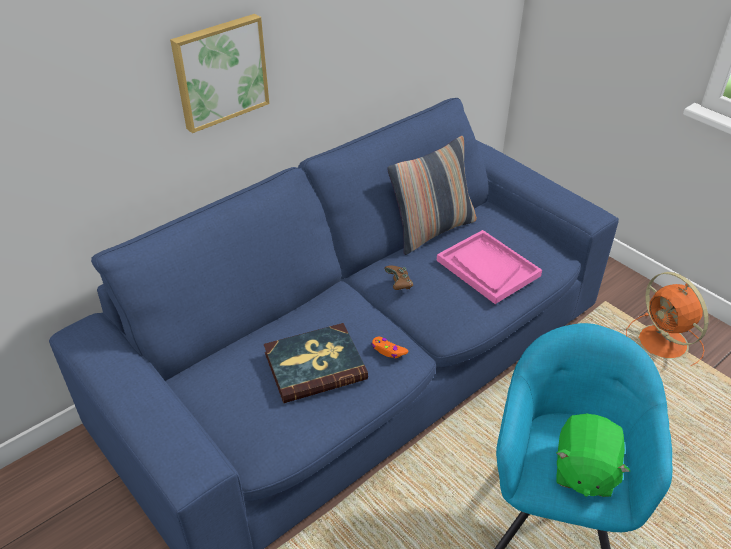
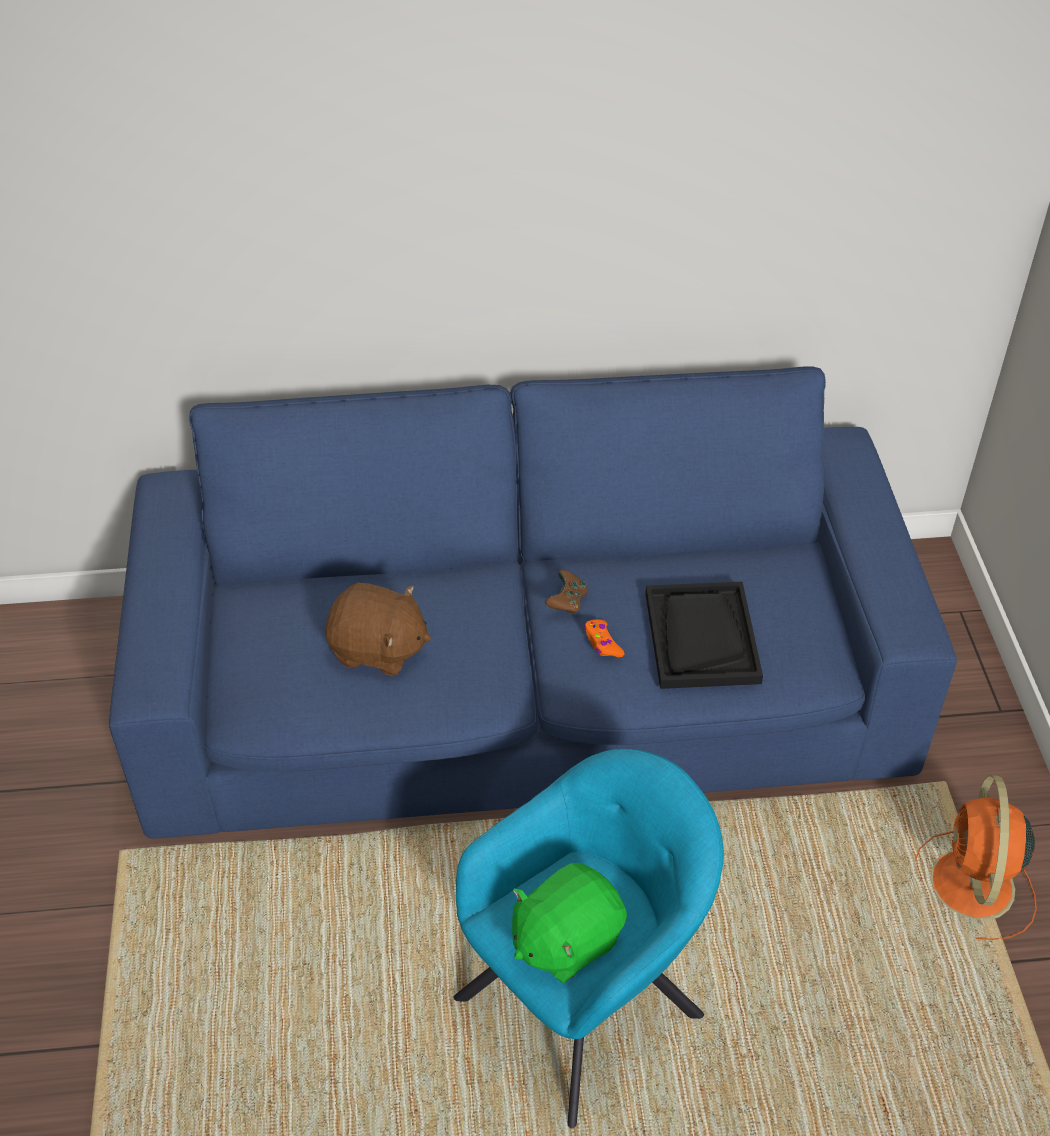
camera: 35 degrees right, 5 degrees up
picture [170,14,269,133] -> none
book [264,323,368,403] -> brown plush toy [325,583,431,676]
orange game controller [372,337,408,358] -> orange game controller moved to [584,619,625,657]
pillow [387,136,477,255] -> none
pink tray [437,230,542,304] -> black tray [645,581,763,689]

